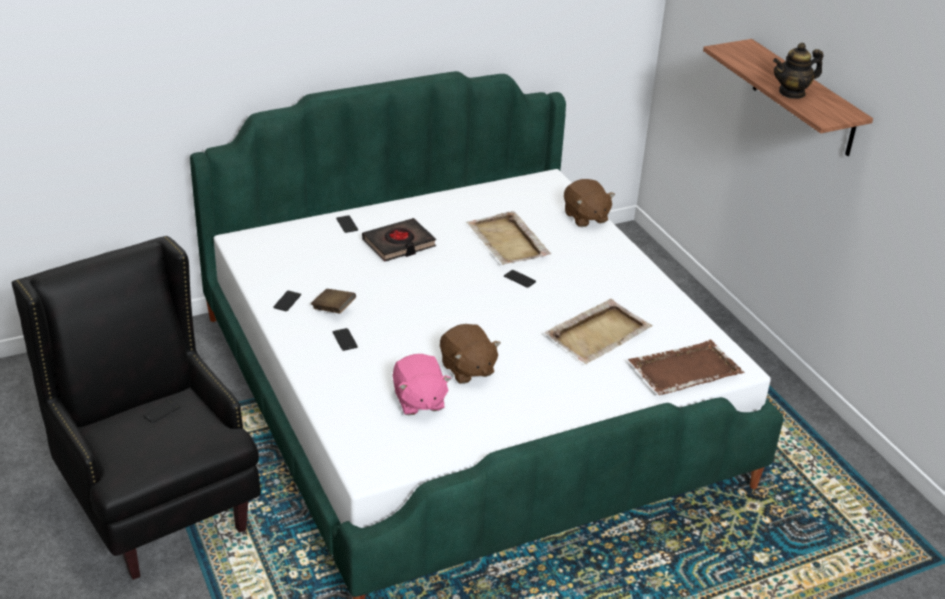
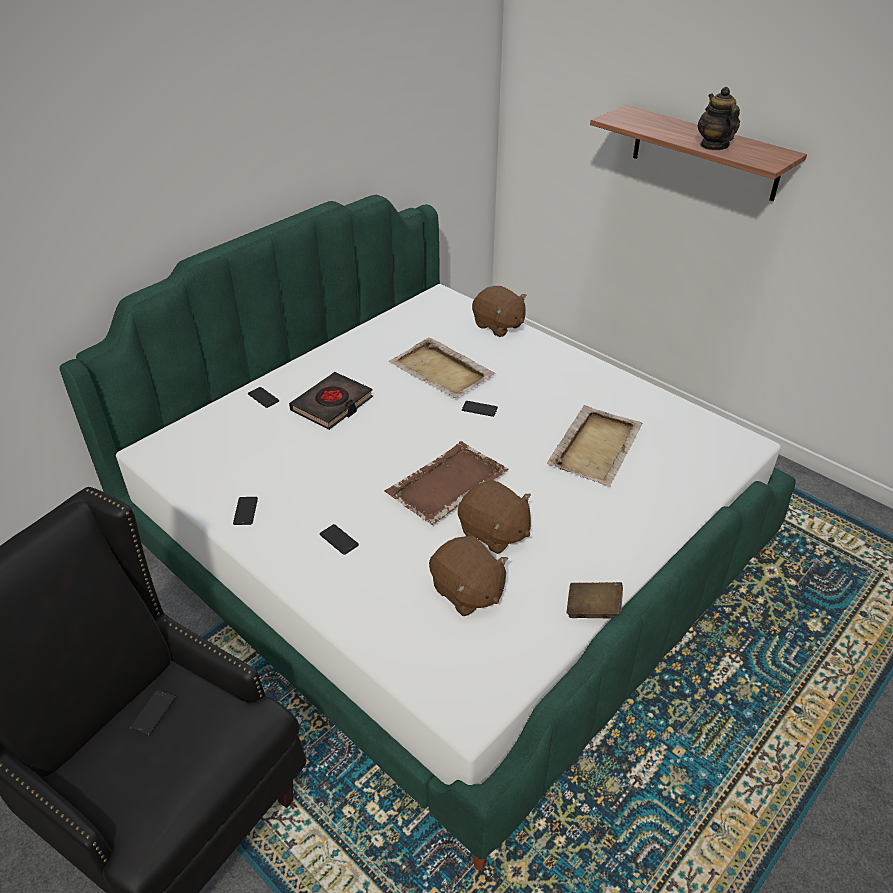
camera: 20 degrees left, 5 degrees up
brown book [311,289,356,314] -> brown book moved to [567,582,623,618]
pink plush toy [393,354,451,415] -> brown plush toy [429,536,508,616]
brown tray [628,340,744,395] -> brown tray moved to [384,441,509,525]
teapot [773,43,823,99] -> teapot turned 120 degrees clockwise [698,87,740,150]

